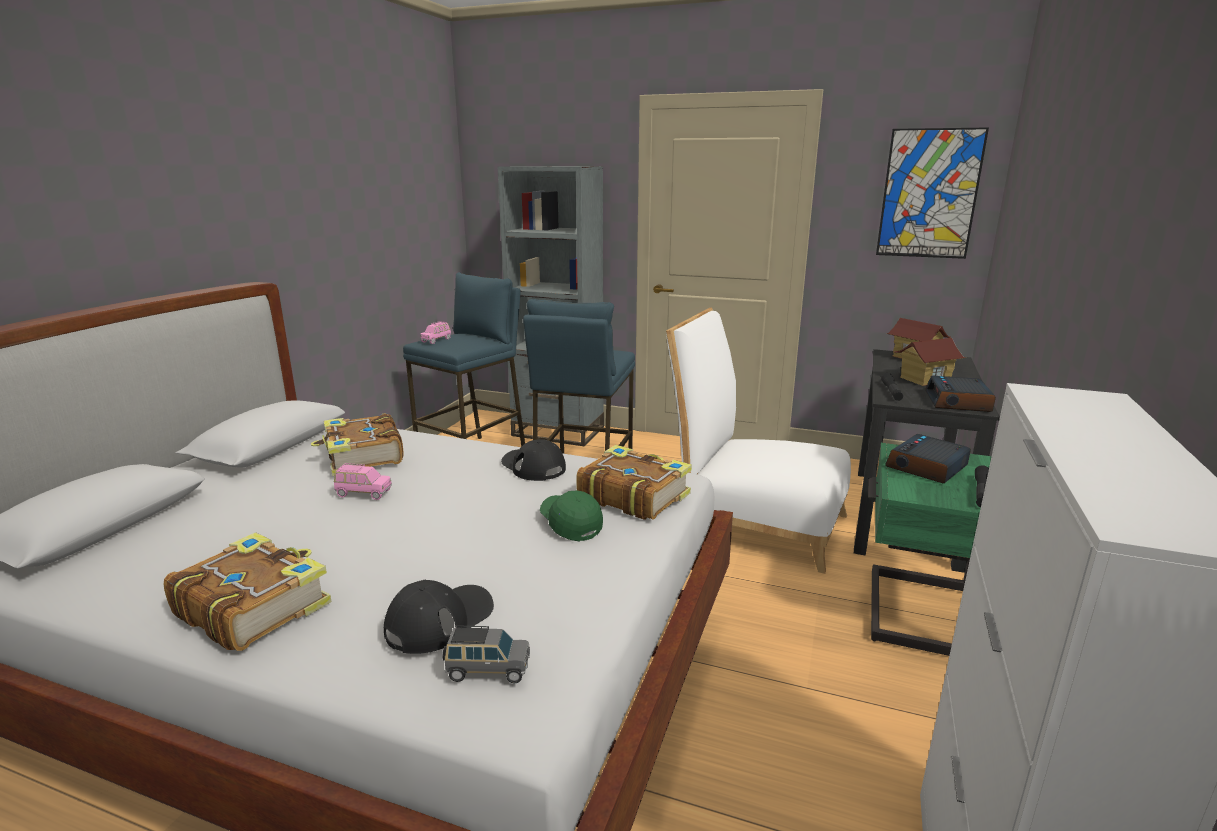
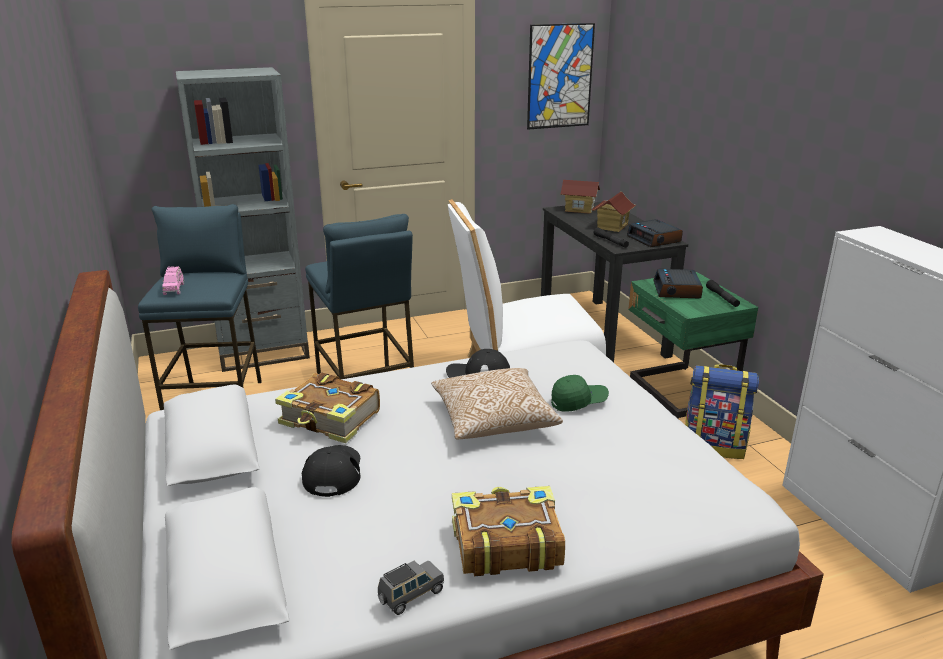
camera: 40 degrees left, 5 degrees up
pink toy car [334,463,392,500] -> none
black cap [384,580,494,654] -> black cap moved to [302,445,360,497]
grey toy car [443,625,530,683] -> grey toy car moved to [378,561,444,615]
green cap [540,490,603,542] -> green cap turned 150 degrees clockwise [551,375,609,412]
book [576,445,692,520] -> none
none -> pillow [431,368,563,439]
none -> backpack [685,364,759,459]

